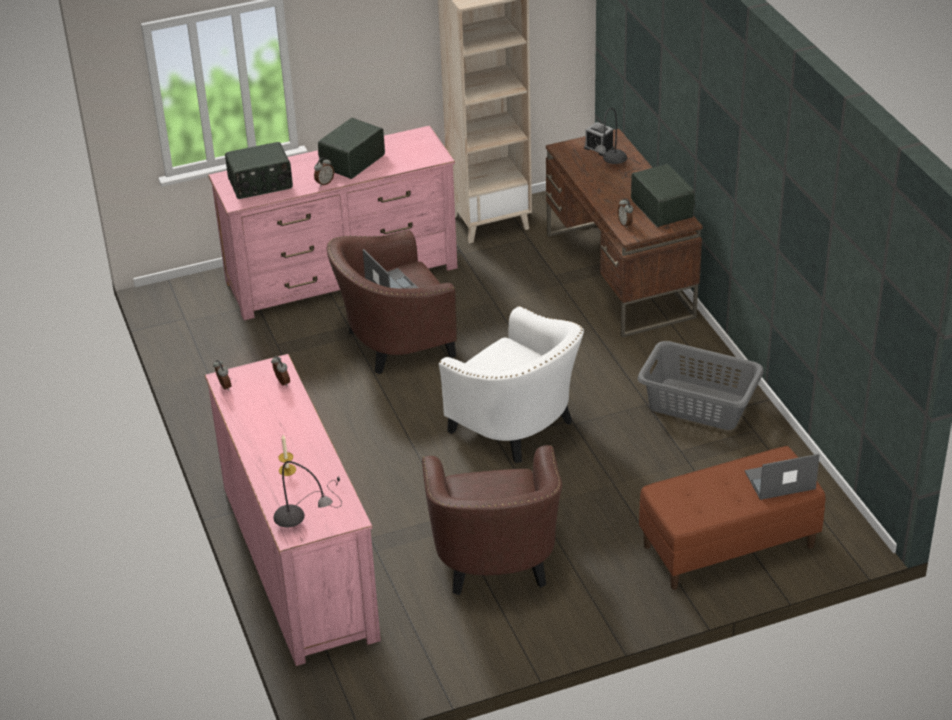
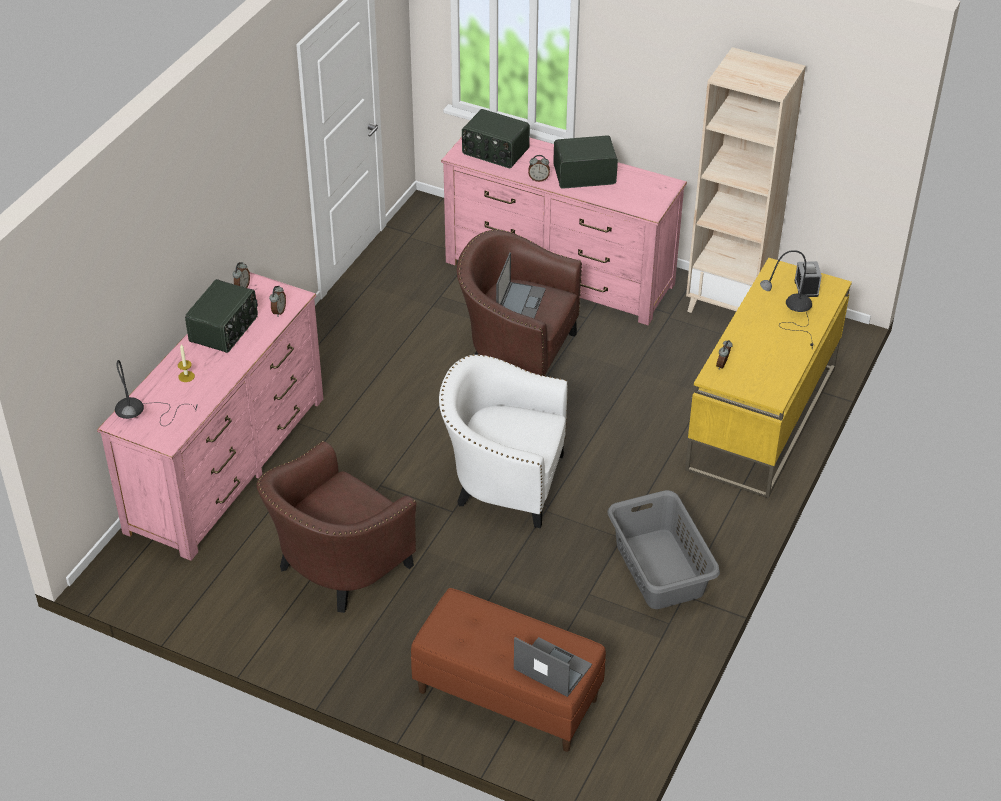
camera: 45 degrees right, 5 degrees up
white armchair [439,306,584,463] -> white armchair turned 105 degrees clockwise [439,354,568,528]
brown desk [546,129,703,337] -> yellow desk [685,258,852,499]
radio [631,164,695,227] -> radio moved to [185,279,258,353]

